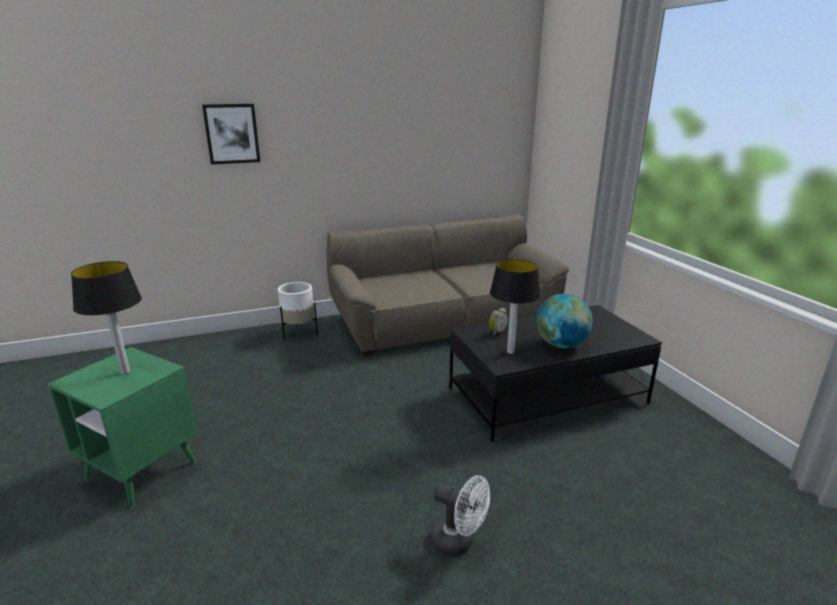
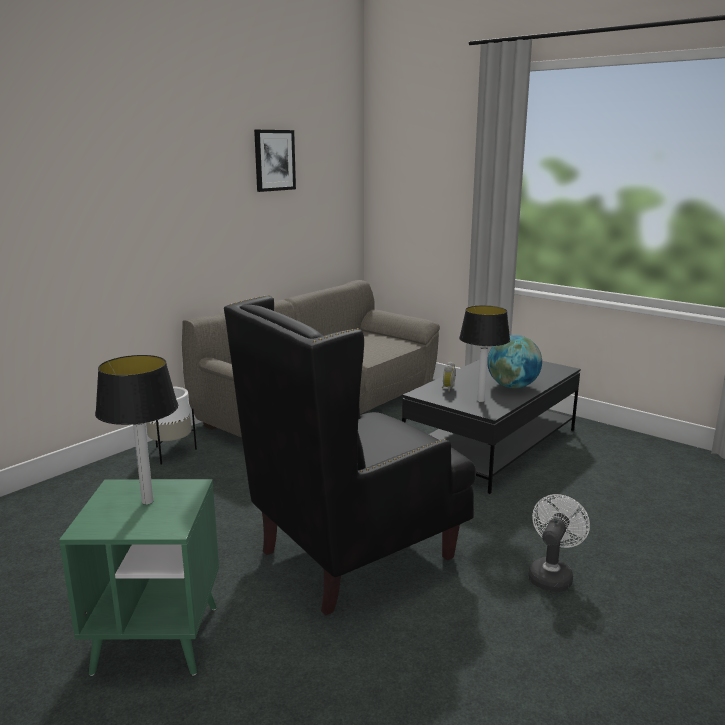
camera: 30 degrees left, 5 degrees down
picture [202,104,260,165] -> picture moved to [254,130,296,192]
white fan [430,475,490,557] -> white fan turned 60 degrees counterclockwise [528,494,590,592]
none -> black armchair [224,295,476,616]

